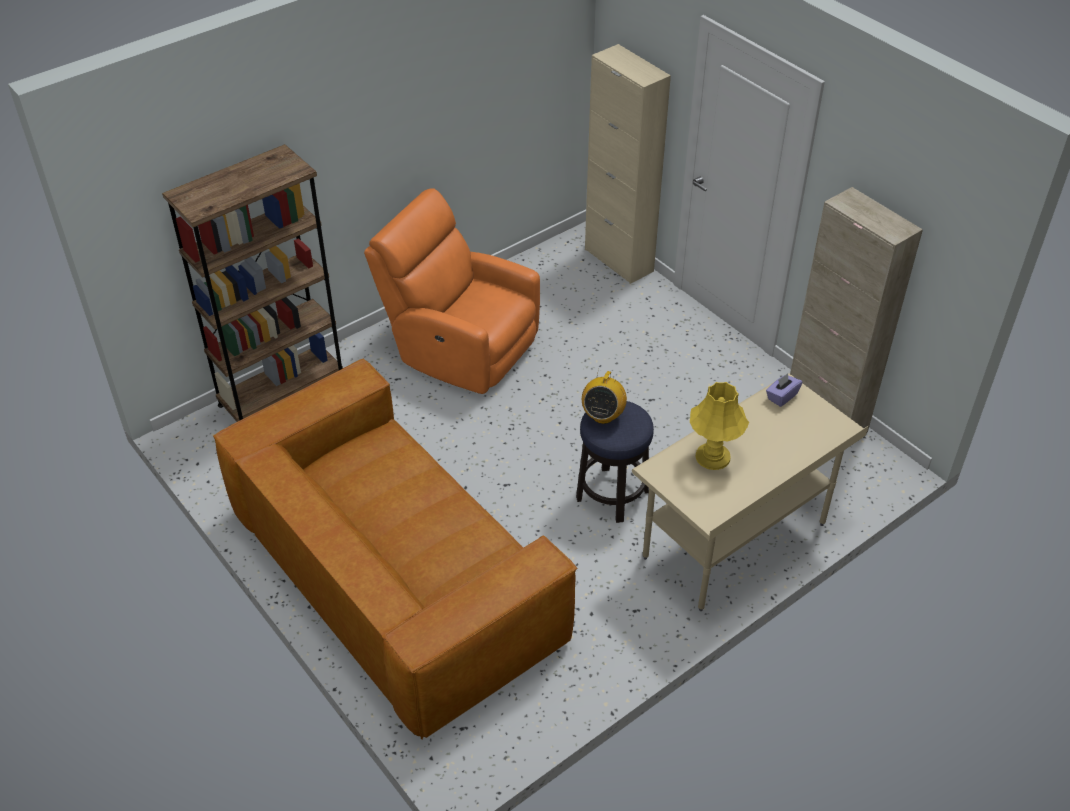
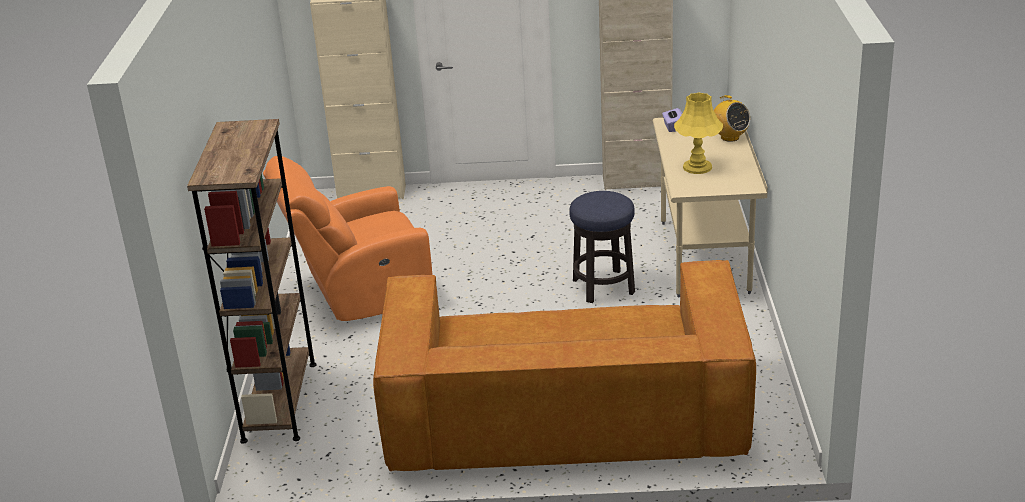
camera: 50 degrees left, 15 degrees down
radio [582,368,627,424] -> radio moved to [714,95,750,142]

